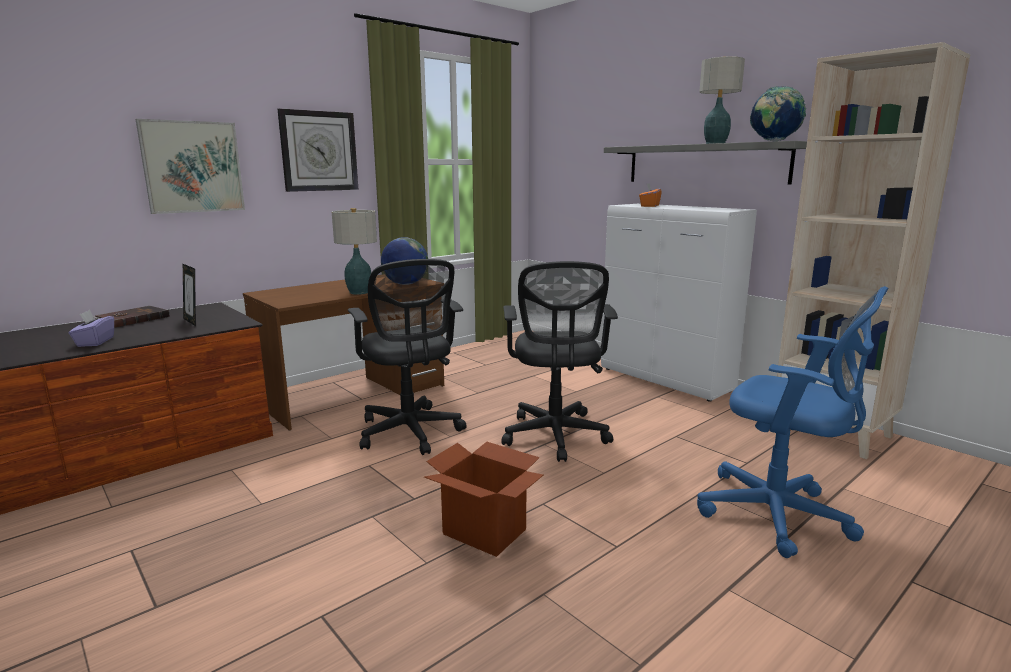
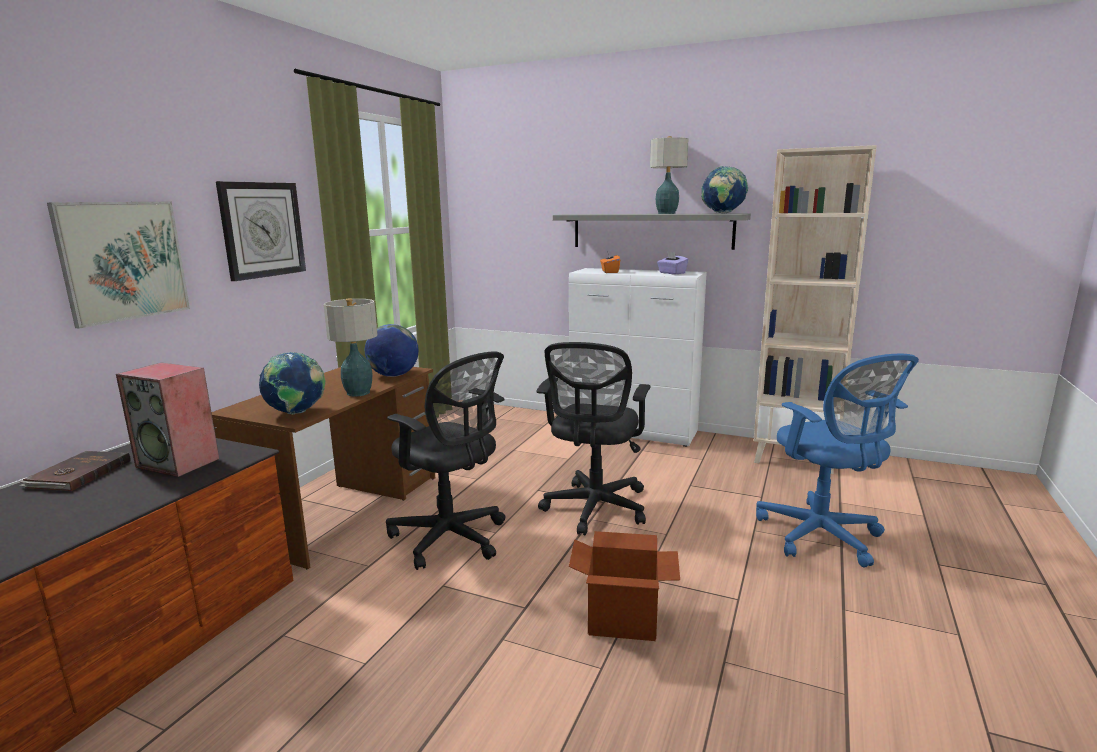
camera: 25 degrees left, 0 degrees up
purple tissue box [69,310,114,347] -> purple tissue box moved to [657,251,689,274]
picture frame [183,264,196,326] -> speaker [116,363,219,477]
black office chair [501,261,618,462] -> black office chair turned 45 degrees clockwise [537,342,651,535]
blue office chair [697,286,888,558] -> blue office chair turned 60 degrees clockwise [756,354,919,567]
none -> globe [259,352,325,415]

